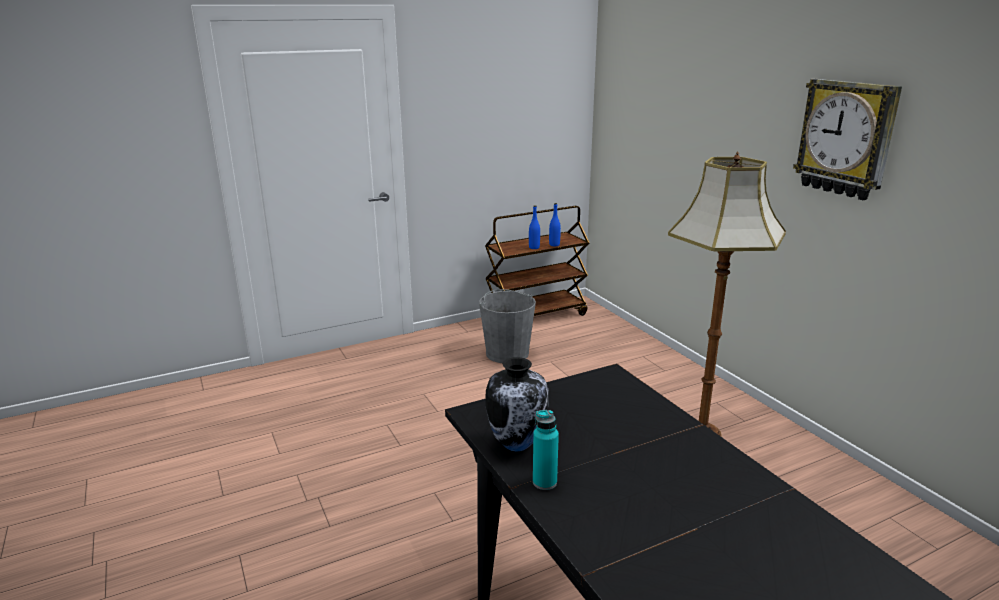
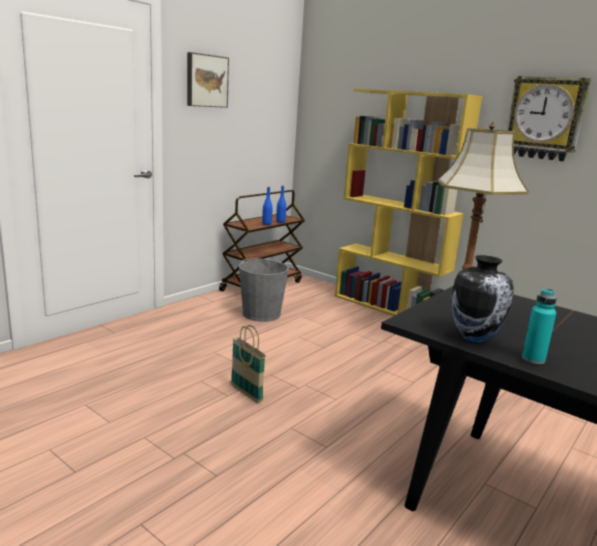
camera: 25 degrees left, 5 degrees down
none -> picture [187,52,229,108]
none -> basket [231,325,266,403]
none -> yellow bookcase [335,89,482,316]

